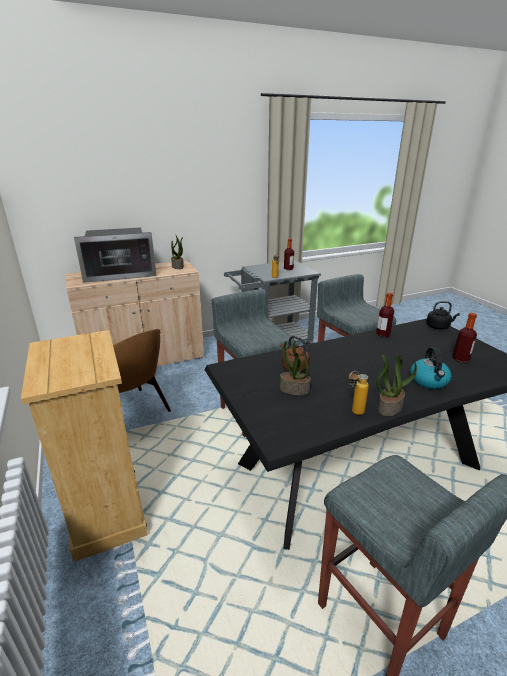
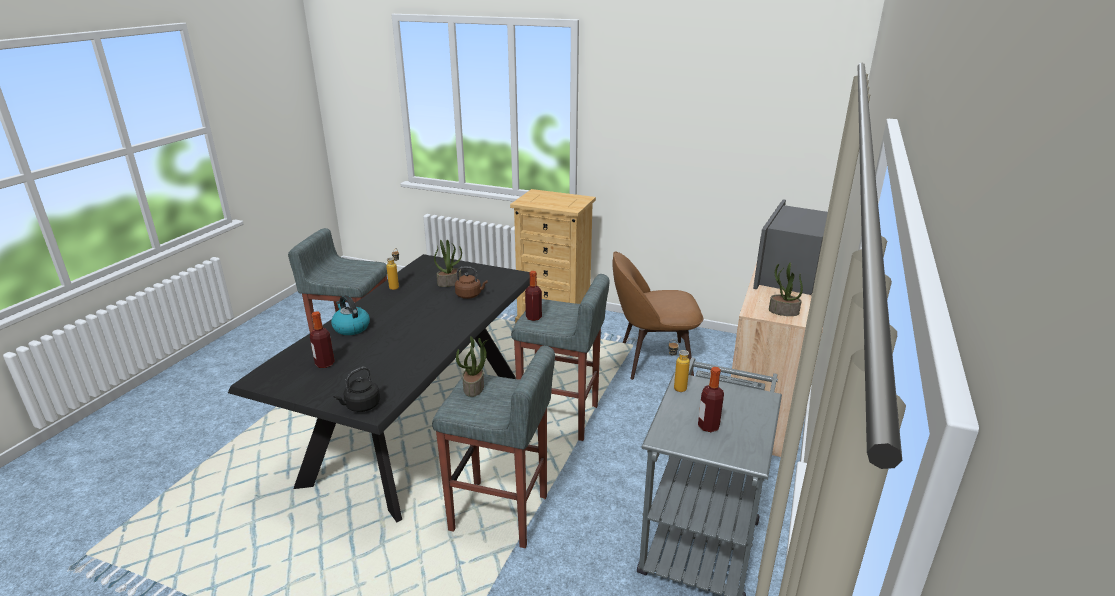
camera: 135 degrees right, 0 degrees up
bottle [376,293,394,337] -> bottle moved to [525,271,542,321]
potted plant [376,355,417,416] -> potted plant moved to [456,336,487,397]

